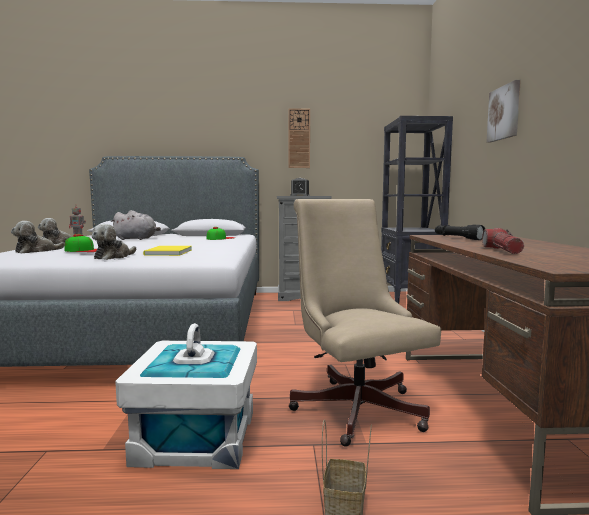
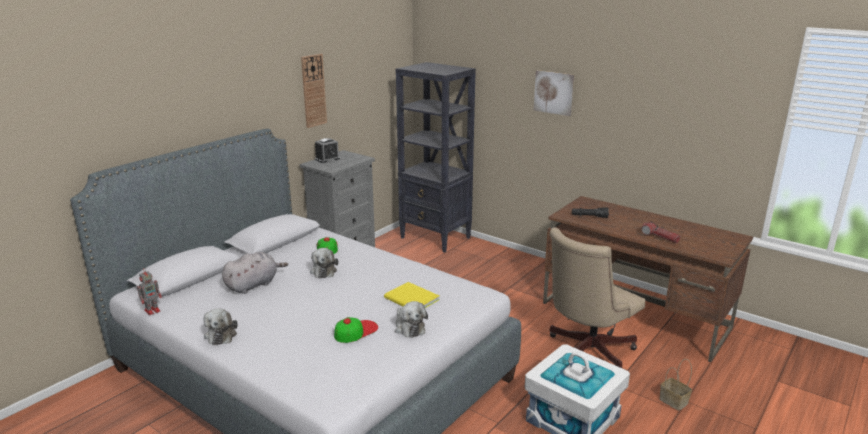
camera: 50 degrees left, 15 degrees up
plush toy [11,221,65,253] -> plush toy moved to [310,248,338,278]
beige office chair [289,199,441,447] -> beige office chair turned 60 degrees counterclockwise [549,227,645,368]

